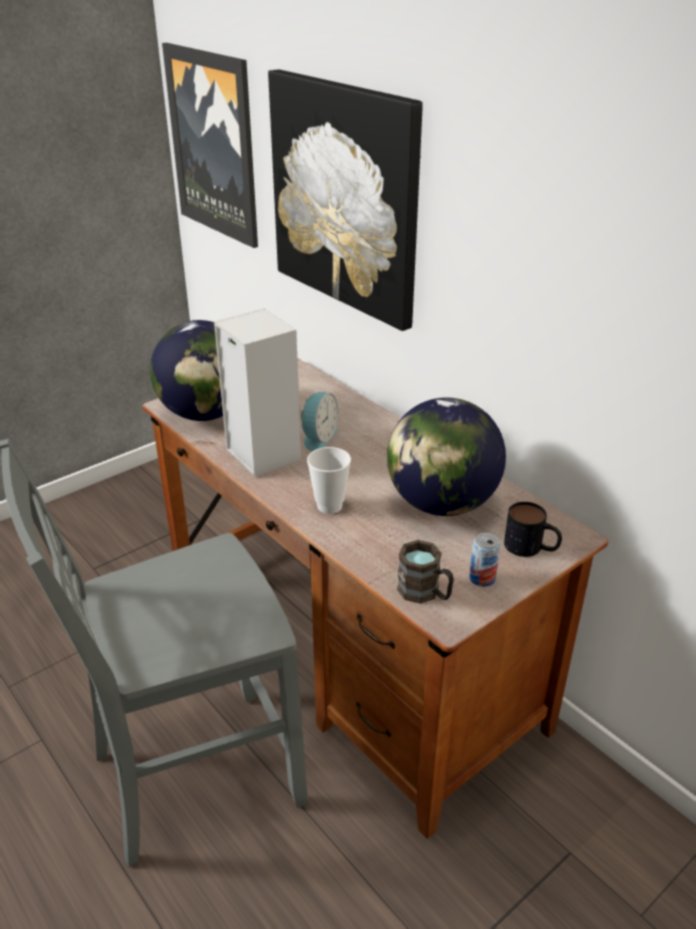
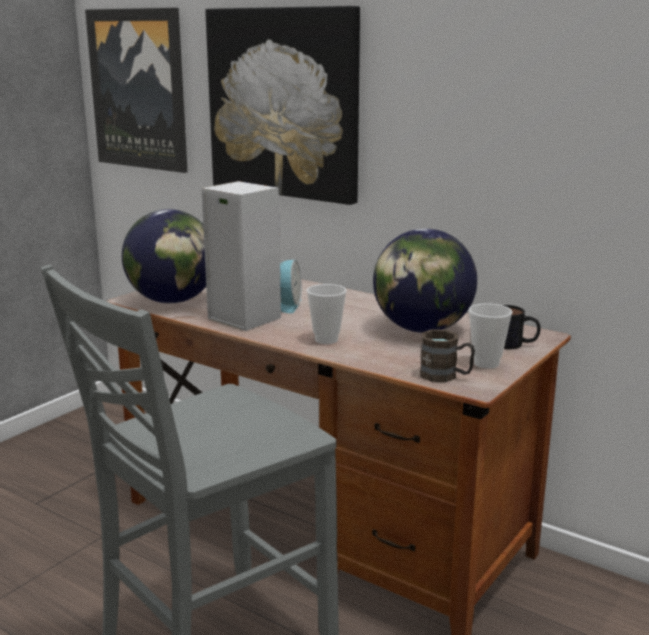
camera: 15 degrees left, 15 degrees down
can [469,532,500,587] -> cup [469,303,513,369]

